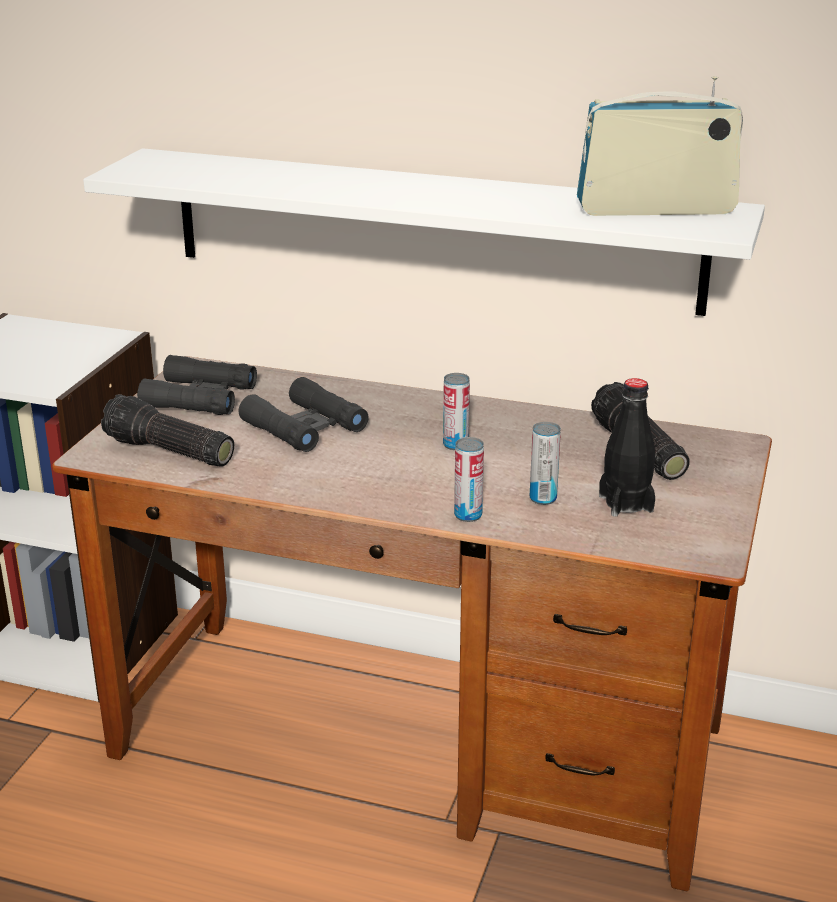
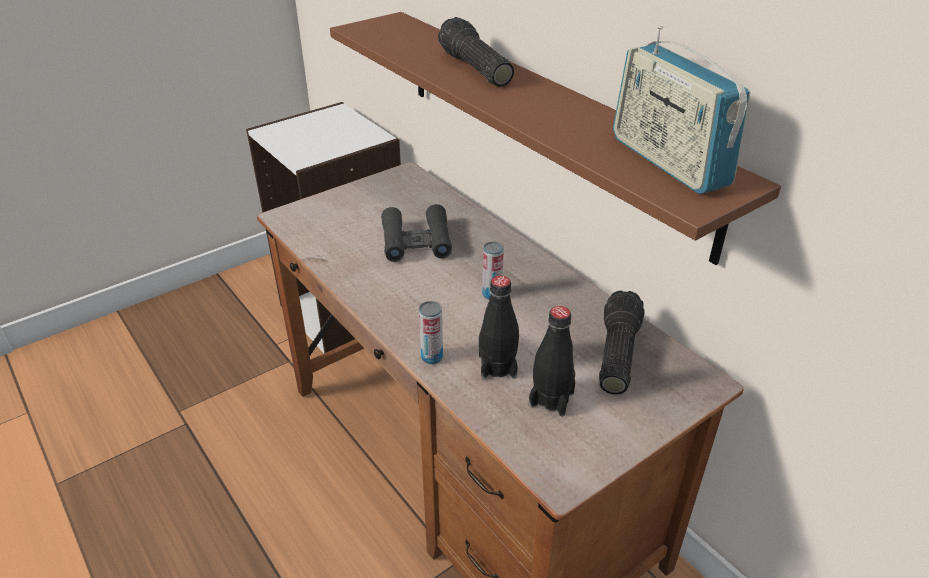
camera: 35 degrees right, 10 degrees up
white shelf [83,148,765,316] -> brown shelf [330,12,781,265]
flashlight [101,394,234,467] -> flashlight moved to [438,17,514,87]
black binoculars [137,355,257,415] -> none
can [530,422,561,505] -> black bottle [479,276,519,380]
radio [577,76,743,216] -> radio turned 150 degrees counterclockwise [613,26,750,194]

